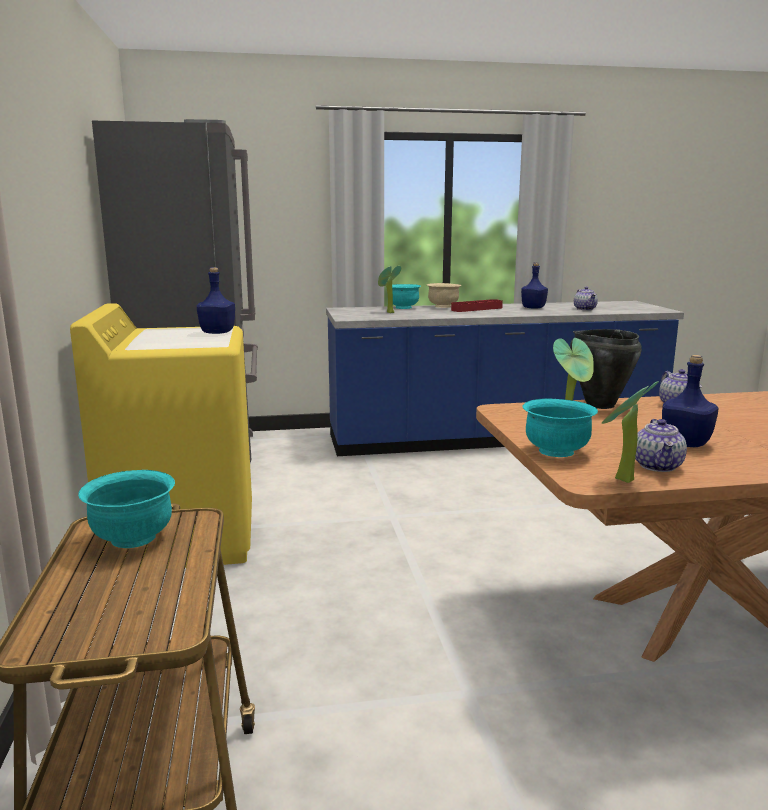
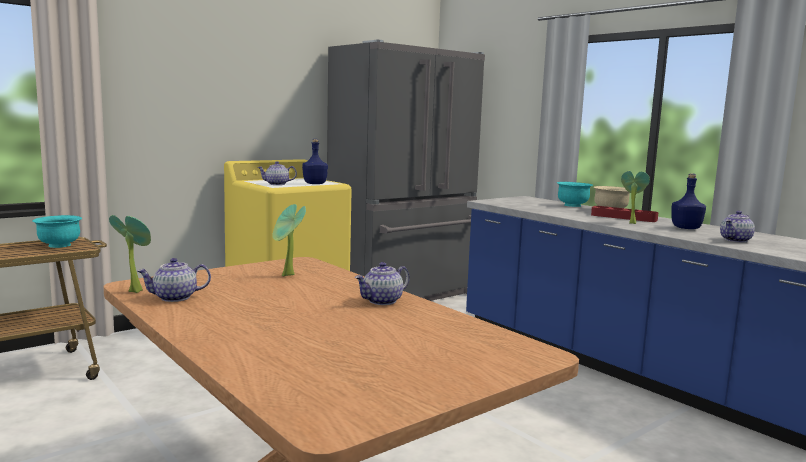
camera: 60 degrees right, 5 degrees down
potted plant [378,265,401,313] -> potted plant moved to [621,171,650,224]
turquoise bowl [523,399,598,457] -> none
black cooking pot [570,329,642,409] -> none
blue bottle [662,355,719,447] -> none
none -> teapot [257,161,297,185]

